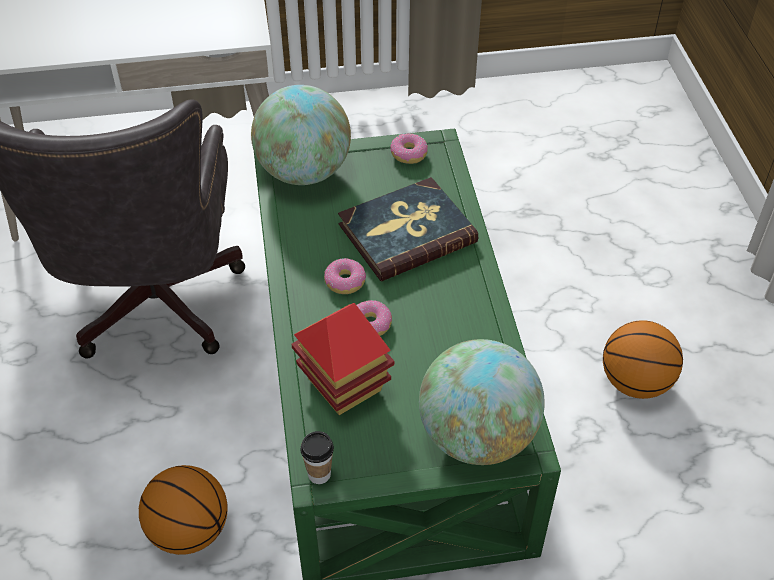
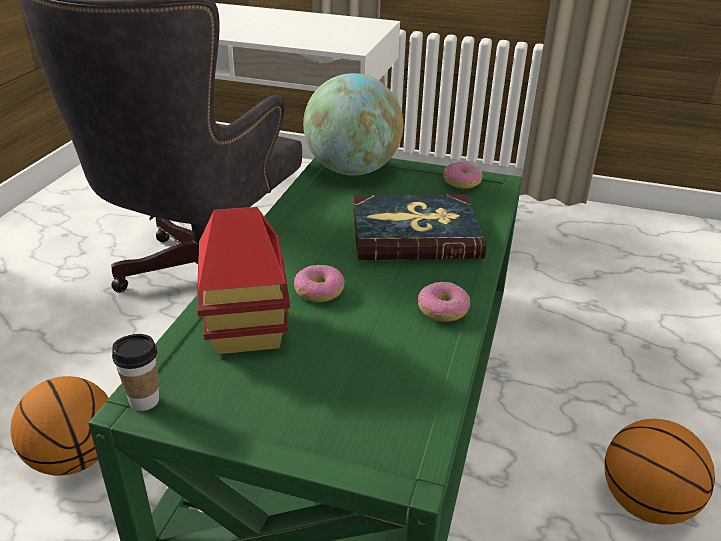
camera: 25 degrees right, 15 degrees down
donut [324,258,366,294] -> donut moved to [418,282,470,322]
globe [419,339,545,465] -> none

